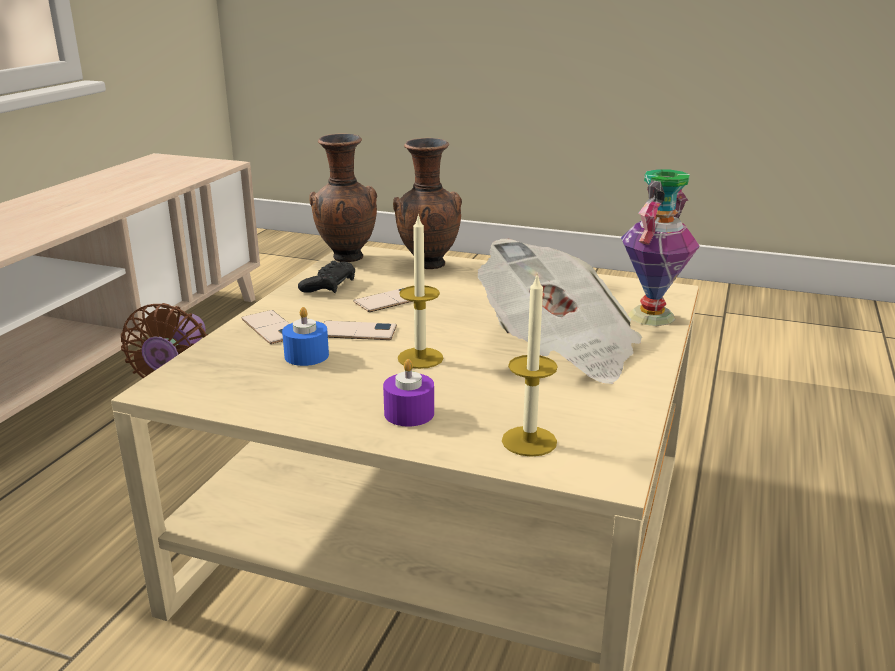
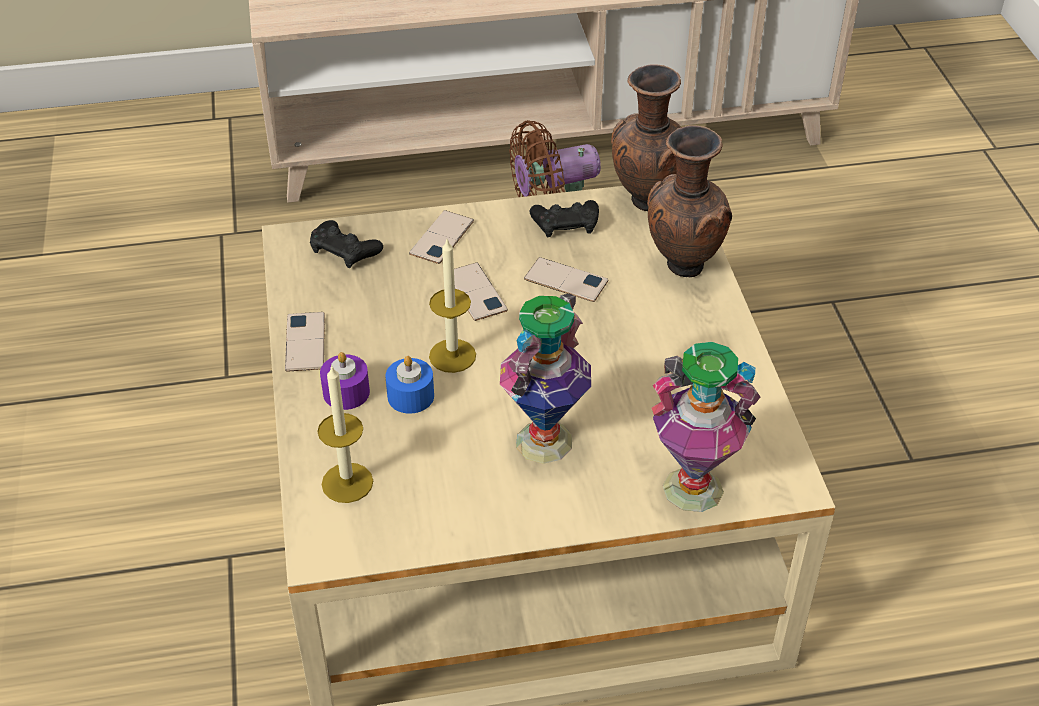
camera: 60 degrees right, 20 degrees up
blue candle [282,307,329,366] -> blue candle moved to [385,356,434,413]
newspaper [478,239,642,384] -> vase [500,294,591,464]
none -> phone [285,312,325,372]
none -> black game controller [310,220,383,268]

